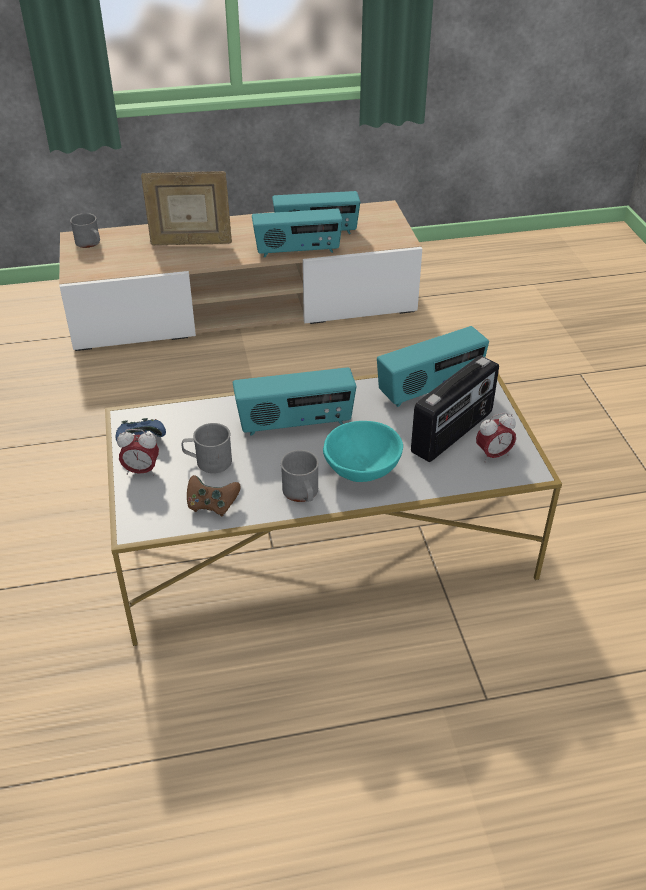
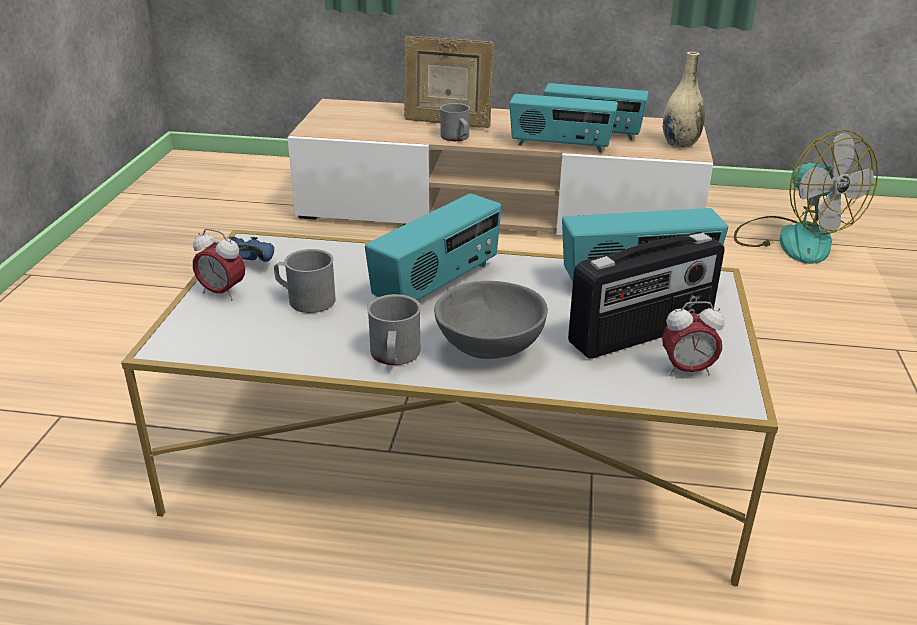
camera: 20 degrees right, 10 degrees down
grey mug [70,213,100,248] -> grey mug moved to [440,103,470,141]
brown game controller [187,475,241,516] -> none
radio [233,367,356,436] -> radio turned 60 degrees counterclockwise [365,194,502,301]
turquoise bowl [323,421,403,482] -> grey bowl [434,281,548,359]
none -> beige vase [663,52,705,147]
none -> fan [734,130,878,264]

